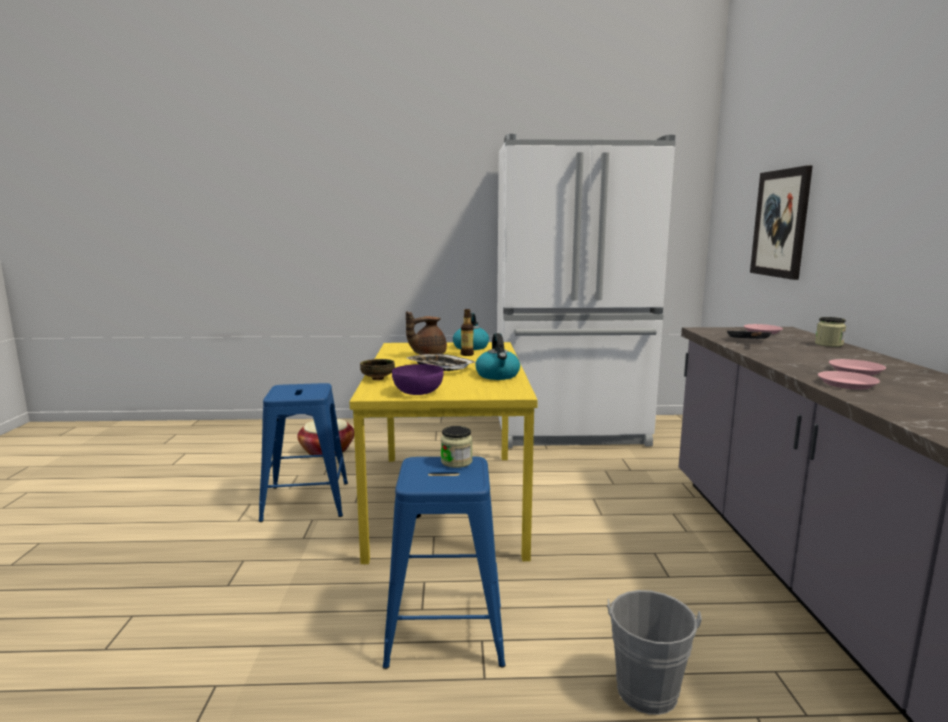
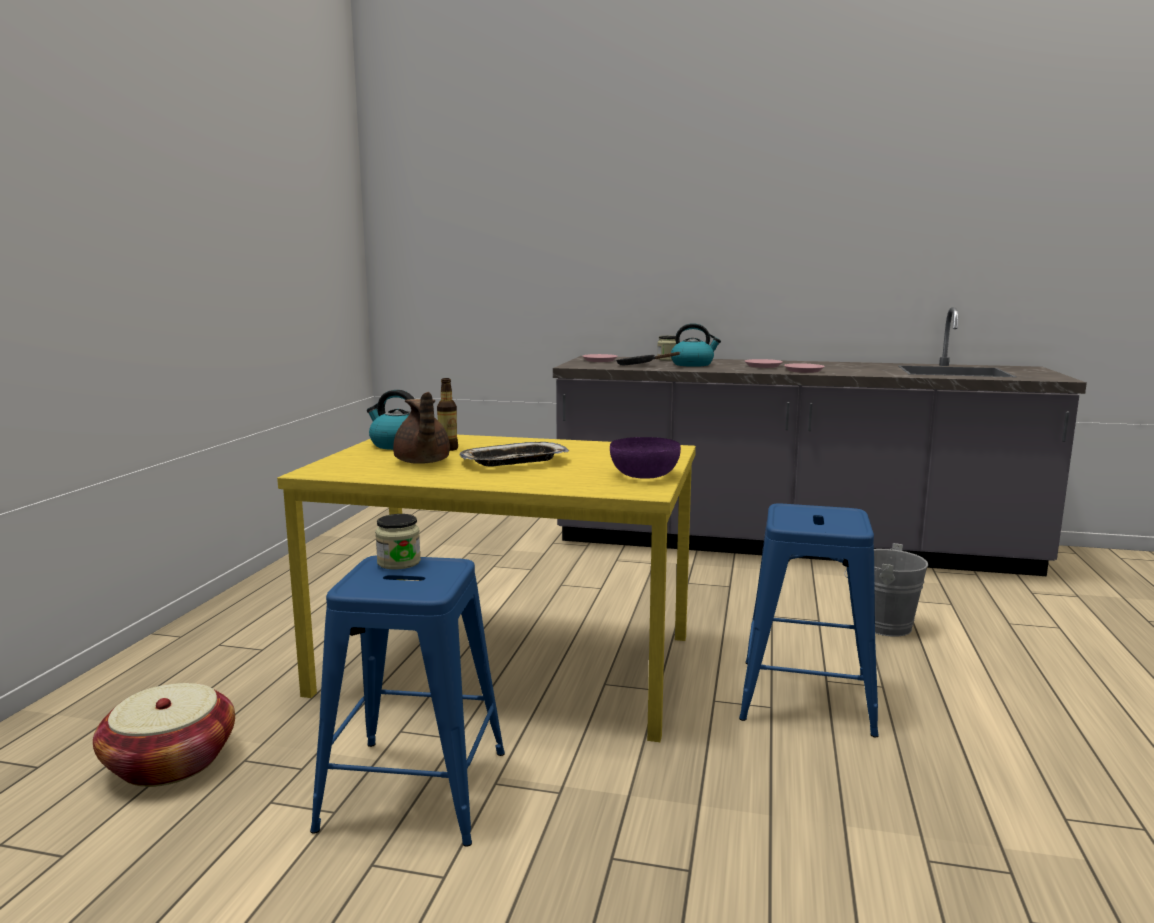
camera: 75 degrees left, 0 degrees up
bowl [360,359,395,380] -> none
jar [441,426,472,468] -> jar moved to [375,514,421,569]
kettle [476,333,520,380] -> kettle moved to [671,323,721,367]
white fridge [497,134,676,448] -> none
picture [750,165,813,280] -> none

